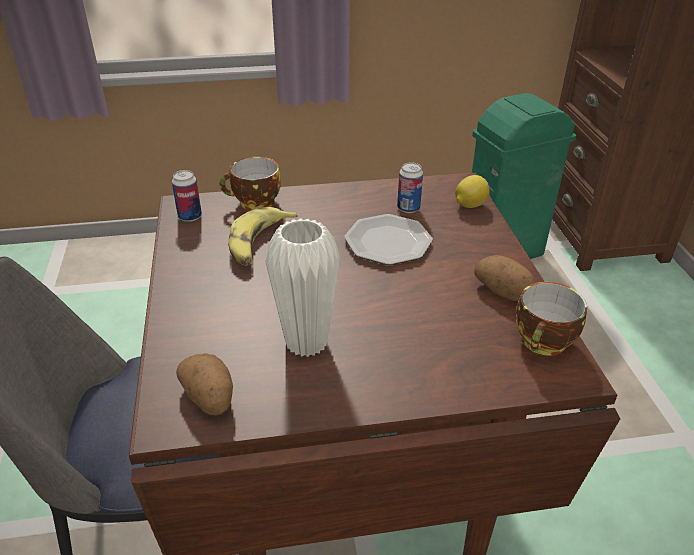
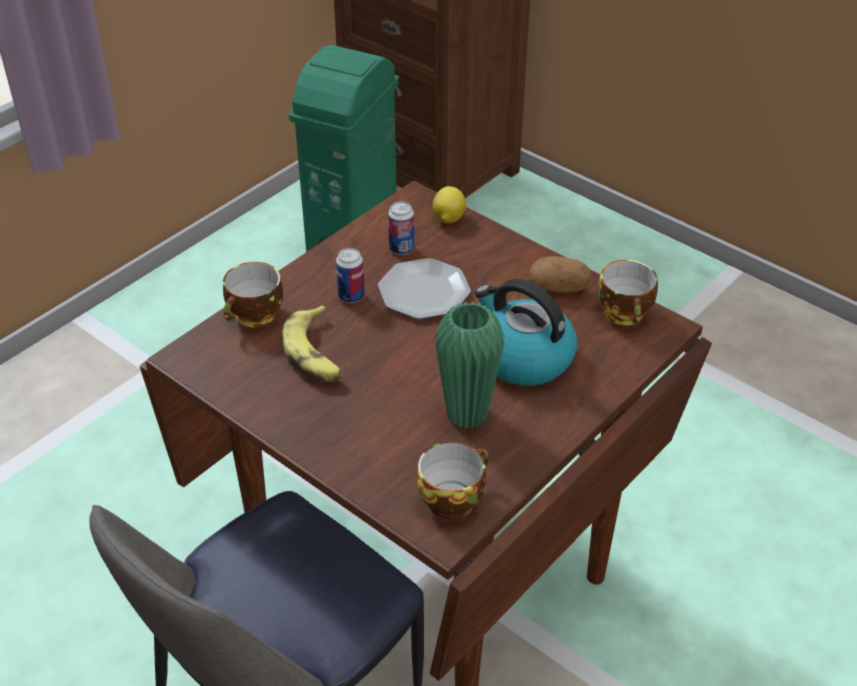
camera: 40 degrees left, 5 degrees up
can [172,170,202,222] -> can moved to [336,248,365,303]
potato [176,353,233,416] -> cup [416,441,489,519]
white vase [265,218,340,357] -> green vase [435,302,505,429]
none -> kettle [475,279,577,386]

